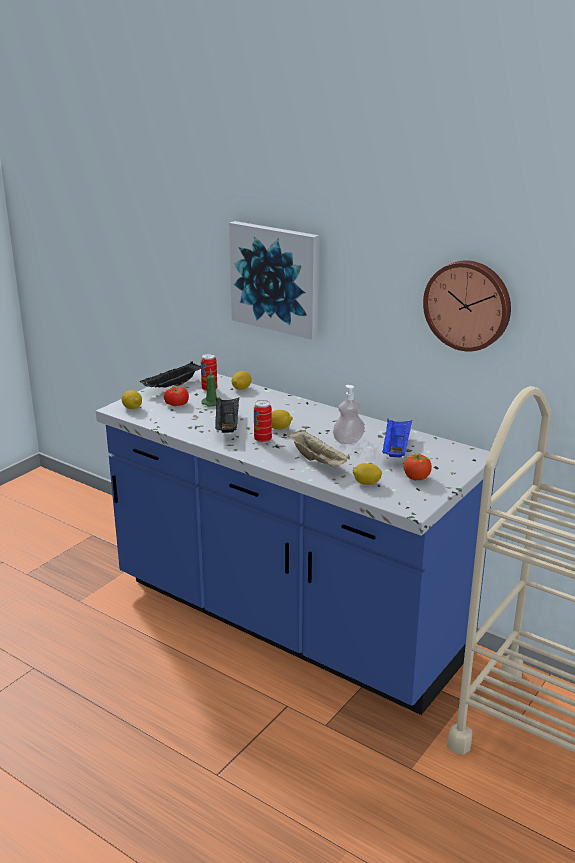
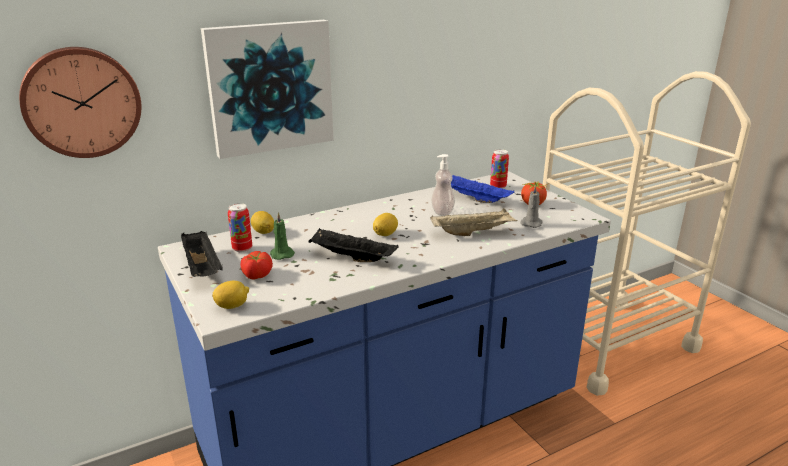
camera: 65 degrees left, 0 degrees up
can [254,400,272,443] -> can moved to [490,149,509,189]
lemon [353,463,382,485] -> grey candle [520,185,542,228]
wall clock [423,260,511,352] -> wall clock moved to [19,47,141,158]

